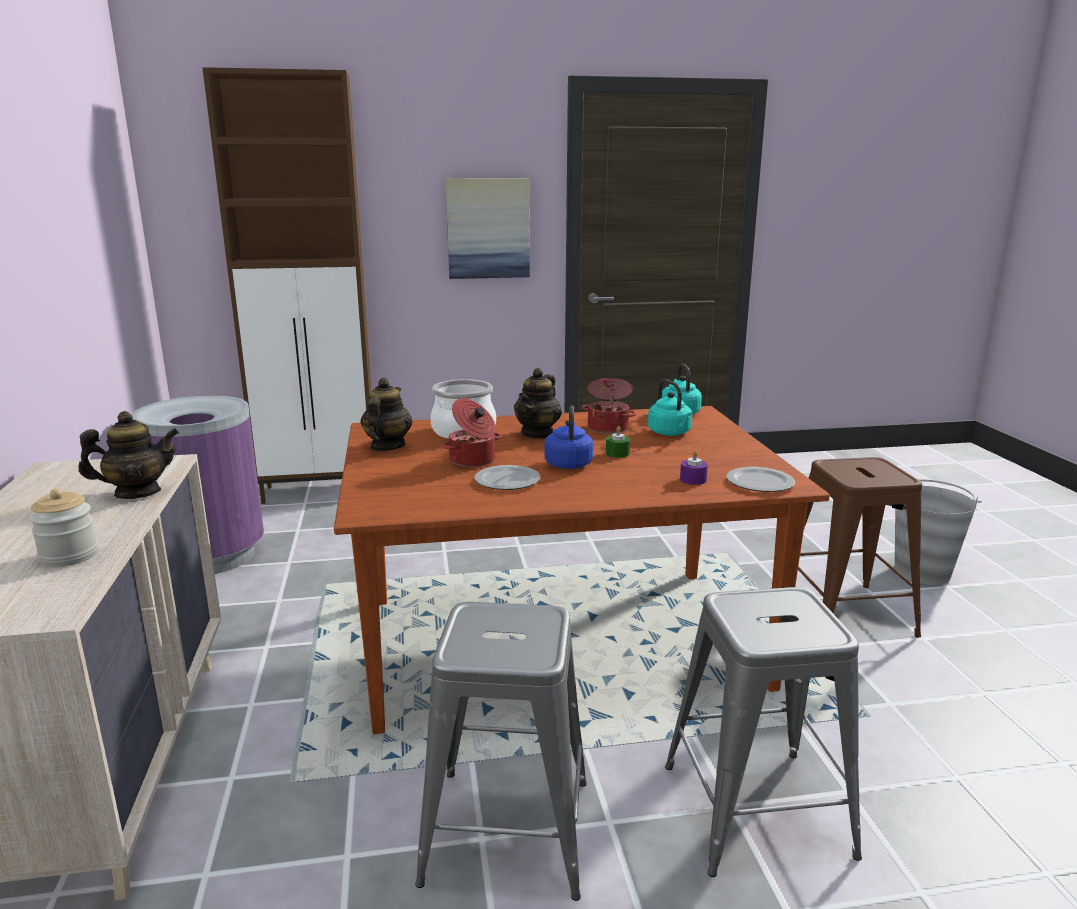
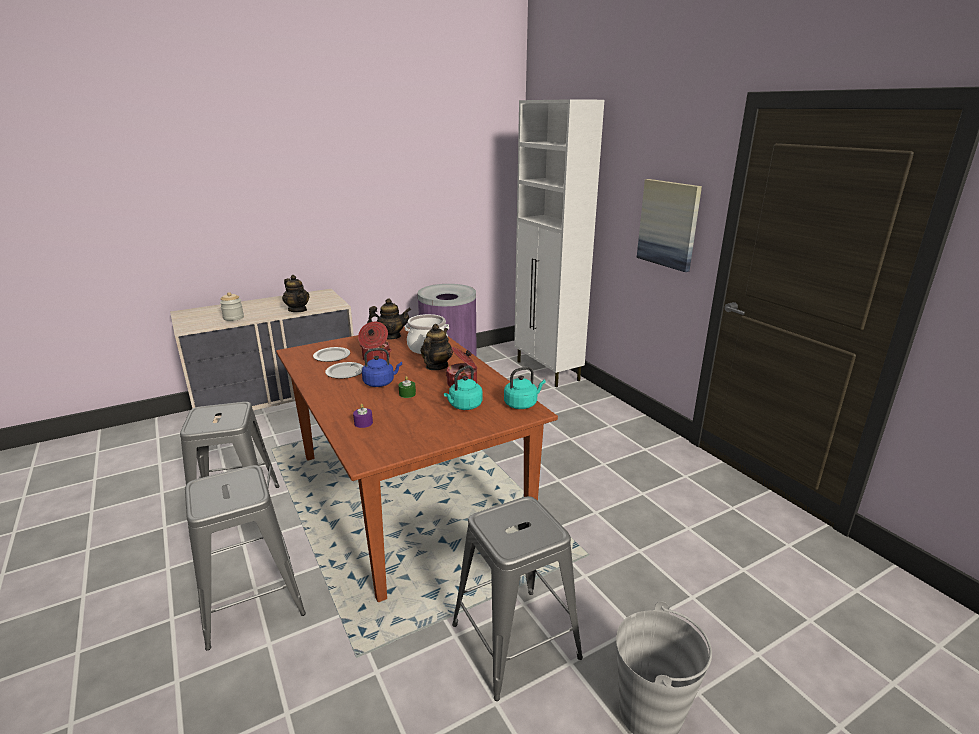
camera: 70 degrees right, 5 degrees up
brown cabinet [202,67,371,504] -> white cabinet [514,99,604,387]
teapot [514,368,562,439] -> teapot turned 105 degrees clockwise [421,324,453,370]
plate [726,467,795,492] -> plate moved to [313,347,350,362]
brown stool [798,457,922,637] -> grey stool [452,496,583,701]

